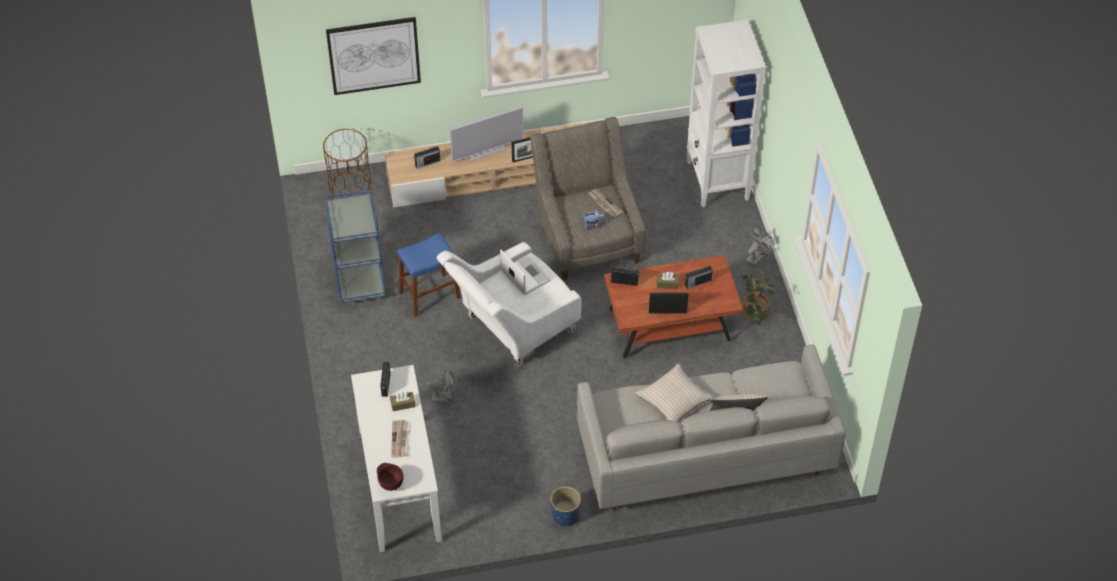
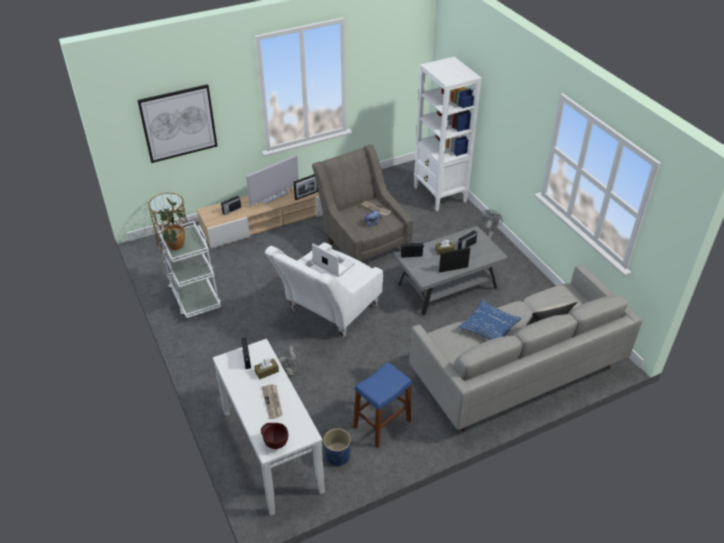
camera: 15 degrees left, 10 degrees down
blue cart [325,190,387,303] -> white cart [159,221,221,318]
blue stool [397,232,460,317] -> blue stool moved to [353,362,412,448]
blue planter [551,486,581,526] -> blue planter moved to [323,428,351,466]
brown coffee table [604,255,743,358] -> grey coffee table [394,226,508,316]
beige pillow [635,364,714,422] -> blue pillow [458,299,522,340]
potted plant [743,272,775,325] -> potted plant moved to [158,197,185,250]

